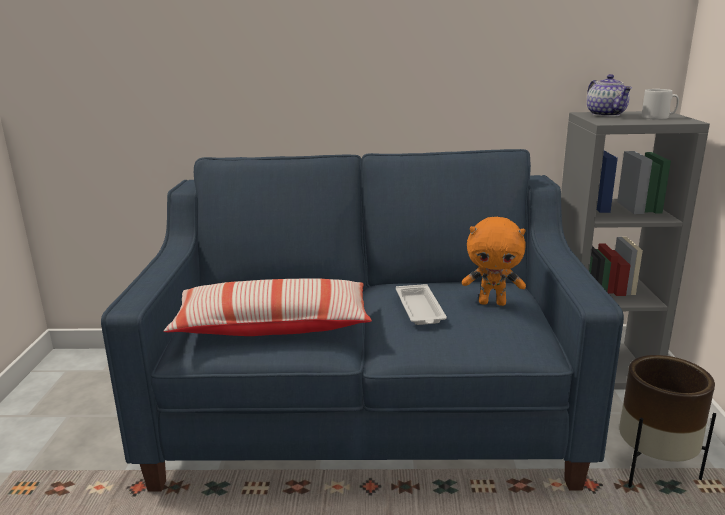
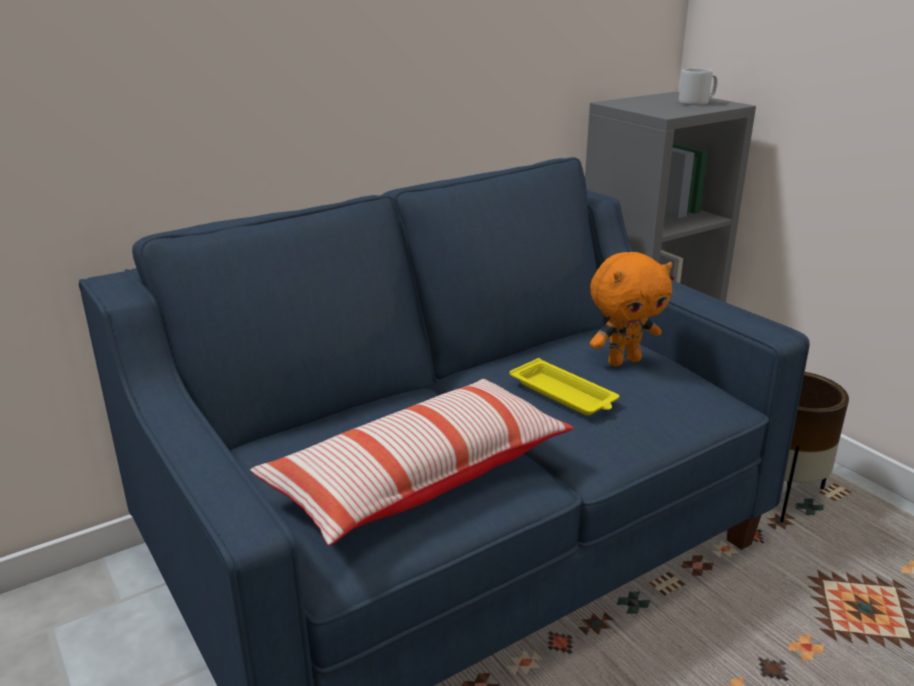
camera: 35 degrees left, 5 degrees up
white tray [396,284,447,325] -> yellow tray [510,358,619,415]
teapot [587,74,632,117] -> none

